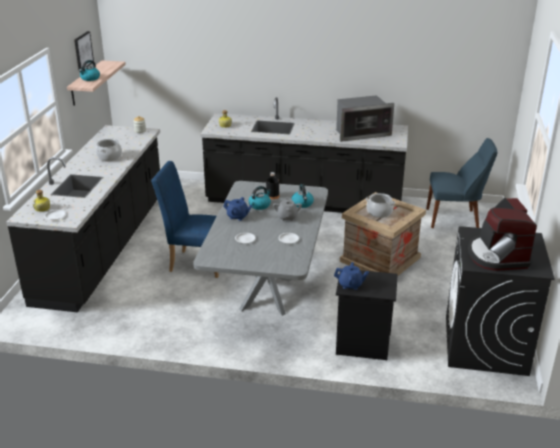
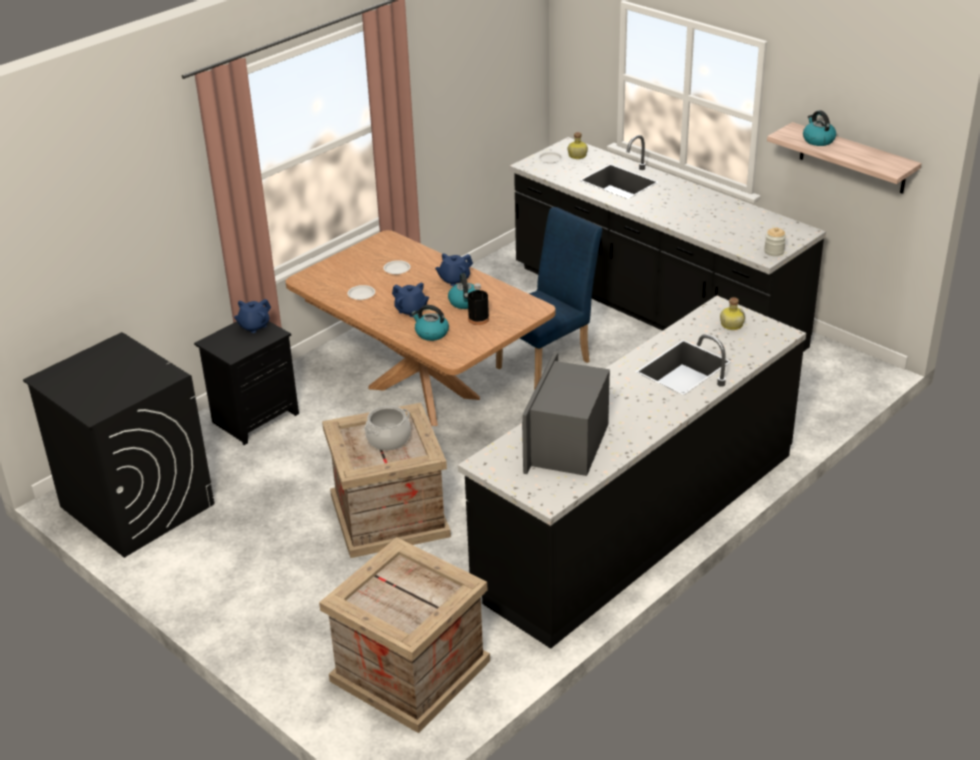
camera: 125 degrees right, 5 degrees up
picture [74,31,94,70] -> none
cooking pot [96,139,122,161] -> none
grey dining table [193,181,328,316] -> brown dining table [285,230,556,426]
grey teapot [273,197,302,221] -> blue teapot [392,283,429,317]
blue chair [426,138,497,228] -> crate [319,537,490,733]
coffee machine [468,198,537,270] -> none

